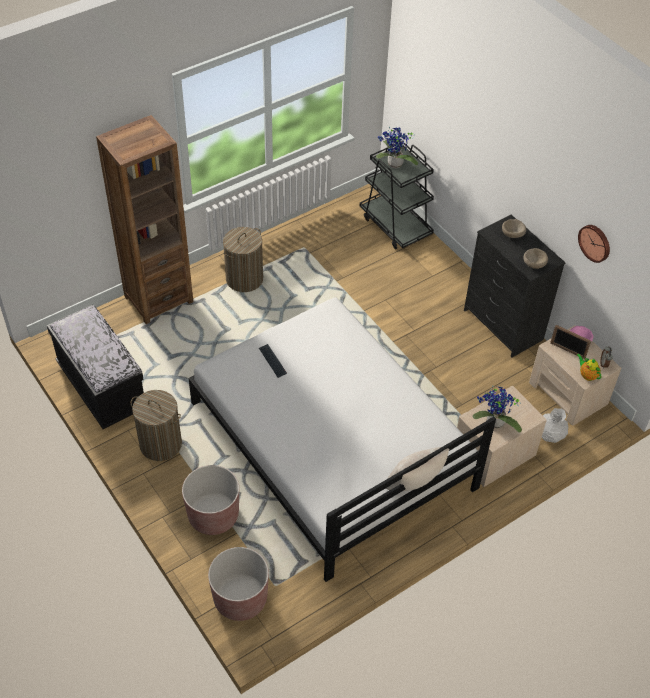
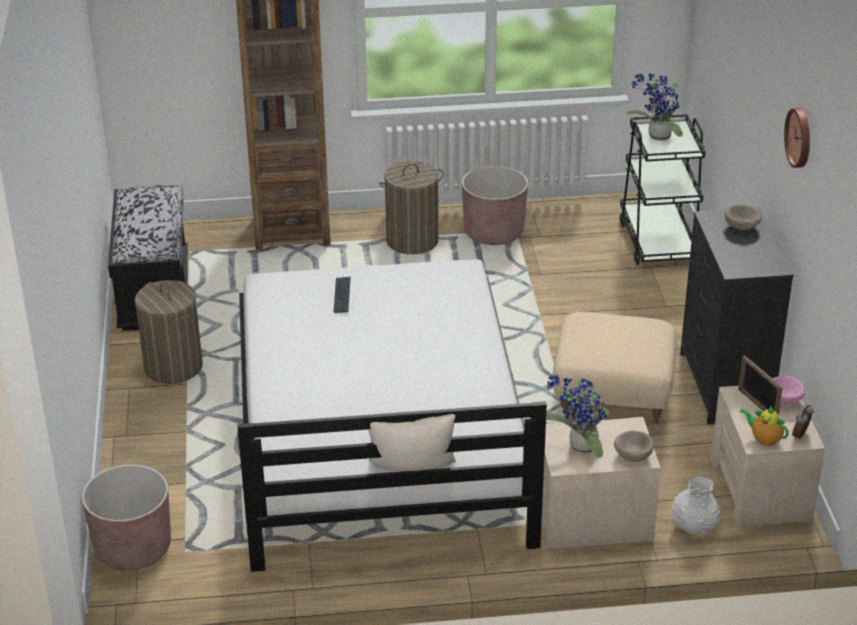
camera: 30 degrees right, 15 degrees down
brown planter [182,465,239,535] -> brown planter moved to [462,165,528,245]
beige bowl [523,248,548,269] -> beige bowl moved to [614,431,654,462]
teapot [577,353,601,381] -> teapot turned 45 degrees counterclockwise [740,406,789,446]
wall clock [578,225,610,263] -> wall clock moved to [784,108,810,168]
none -> beige ottoman [553,312,677,428]

